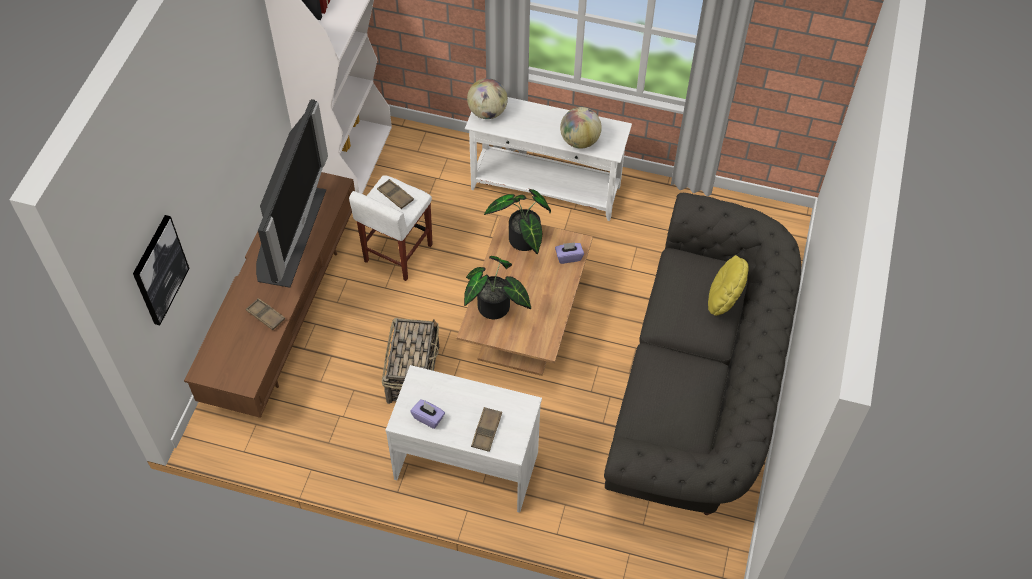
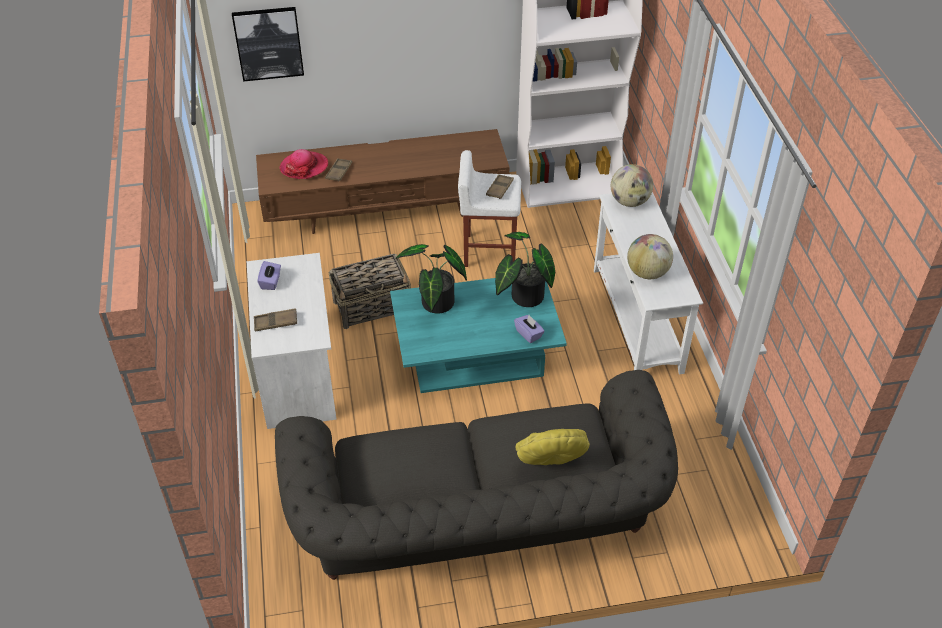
camera: 65 degrees right, 10 degrees down
television [256,99,328,288] -> none
brown coffee table [457,216,593,376] -> turquoise coffee table [390,278,567,393]
none -> hat [280,149,328,179]

